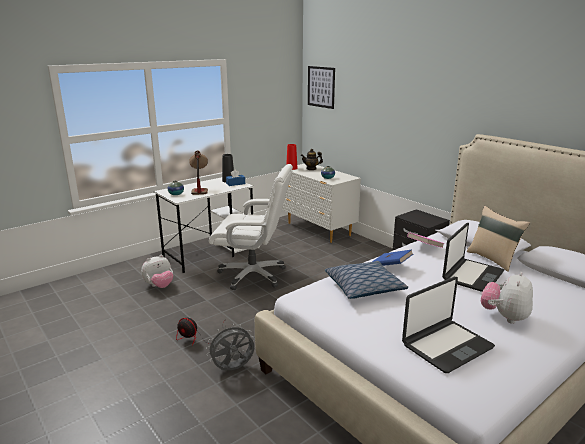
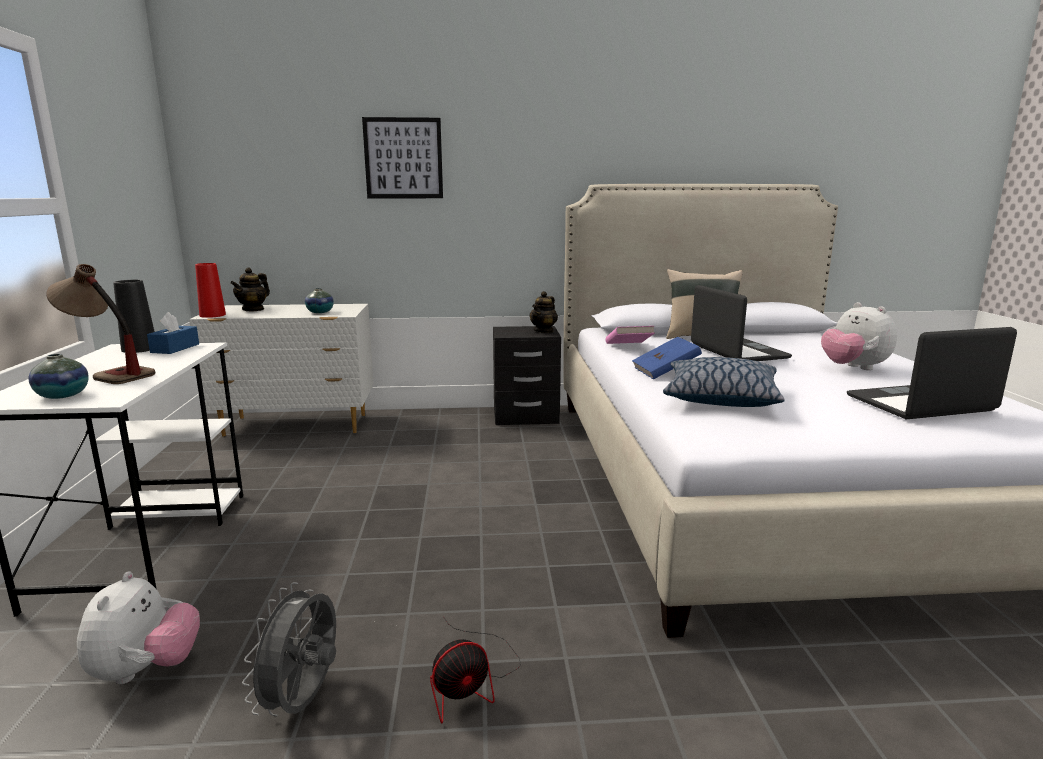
camera: 55 degrees left, 5 degrees down
grey fan [206,324,254,370] -> grey fan moved to [242,582,336,716]
white office chair [209,164,293,290] -> none
picture [308,66,335,109] -> picture moved to [362,117,443,198]
laptop [402,277,495,373] -> laptop turned 105 degrees counterclockwise [847,327,1017,420]
none -> teapot [530,291,558,333]

